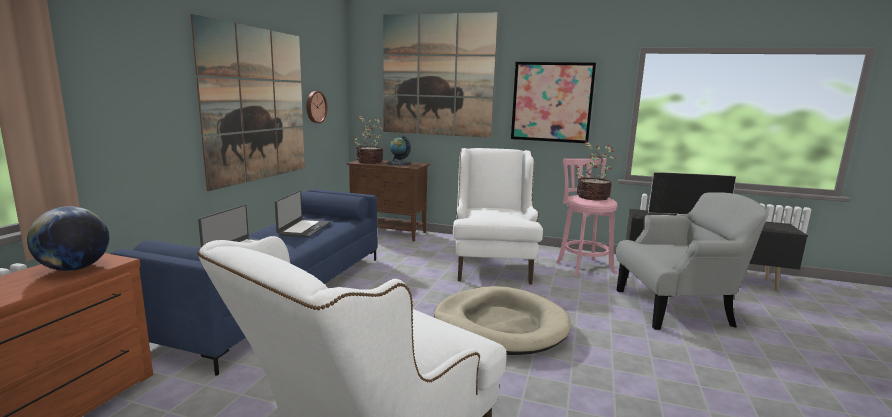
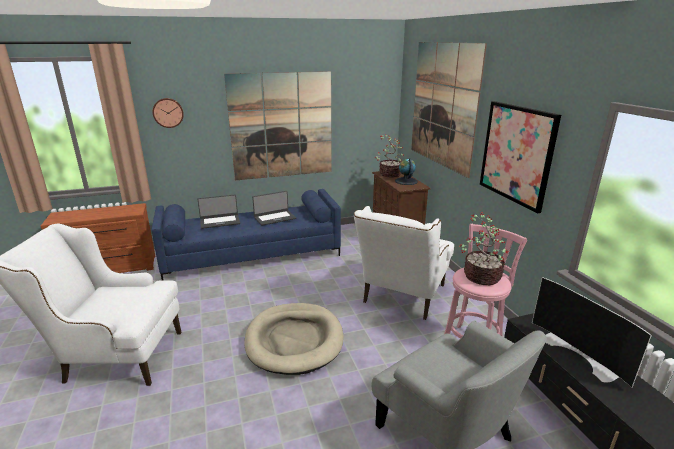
camera: 55 degrees right, 10 degrees up
globe [27,206,109,271] -> none
wall clock [306,91,327,123] -> wall clock moved to [152,98,184,128]
white armchair [453,148,543,285] -> white armchair turned 150 degrees clockwise [354,206,454,320]

